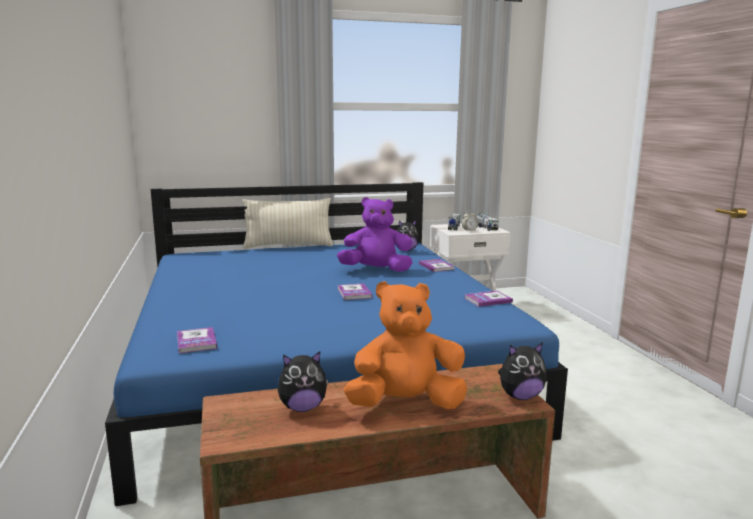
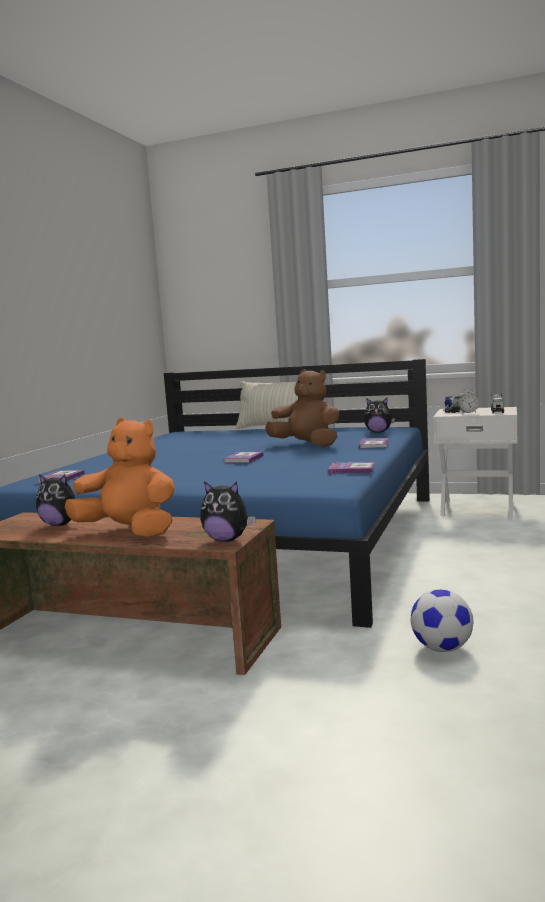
camera: 35 degrees right, 5 degrees down
purple plush toy [337,197,412,272] -> brown plush toy [265,369,339,447]
none -> football [411,589,473,652]

